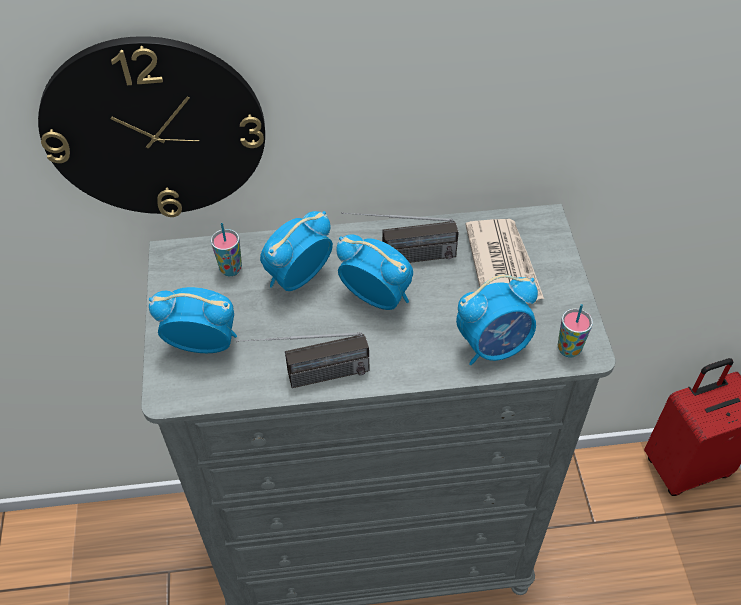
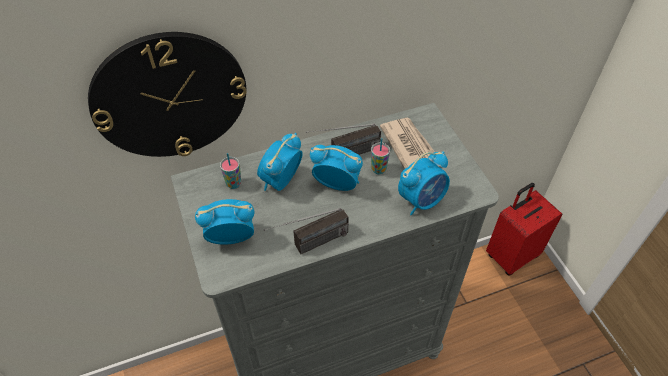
camera: 15 degrees left, 0 degrees up
cup [558,304,593,358] -> cup moved to [371,138,390,174]

